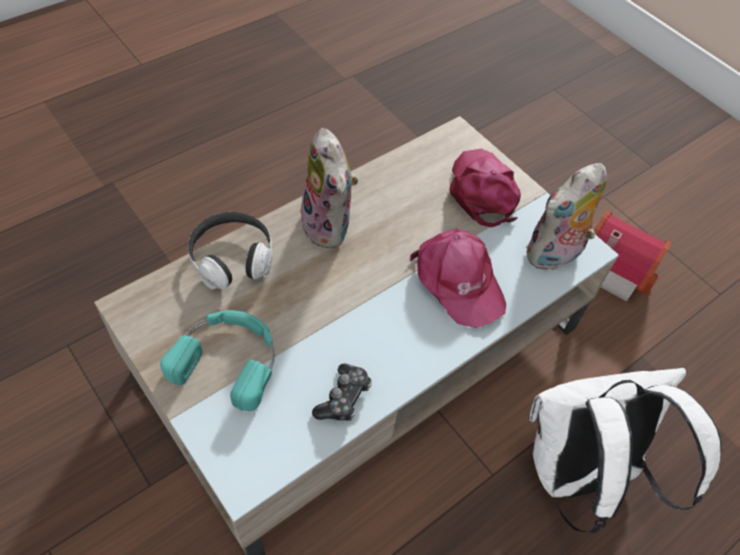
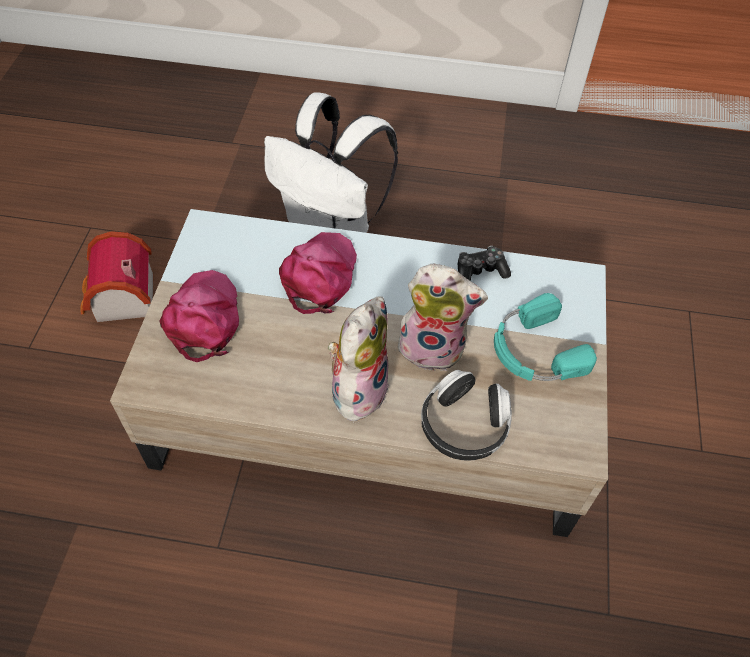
camera: 130 degrees left, 0 degrees up
pink cap [449,149,521,227] -> pink cap turned 135 degrees clockwise [160,270,239,362]
plush toy [526,163,607,271] -> plush toy moved to [395,264,488,371]

